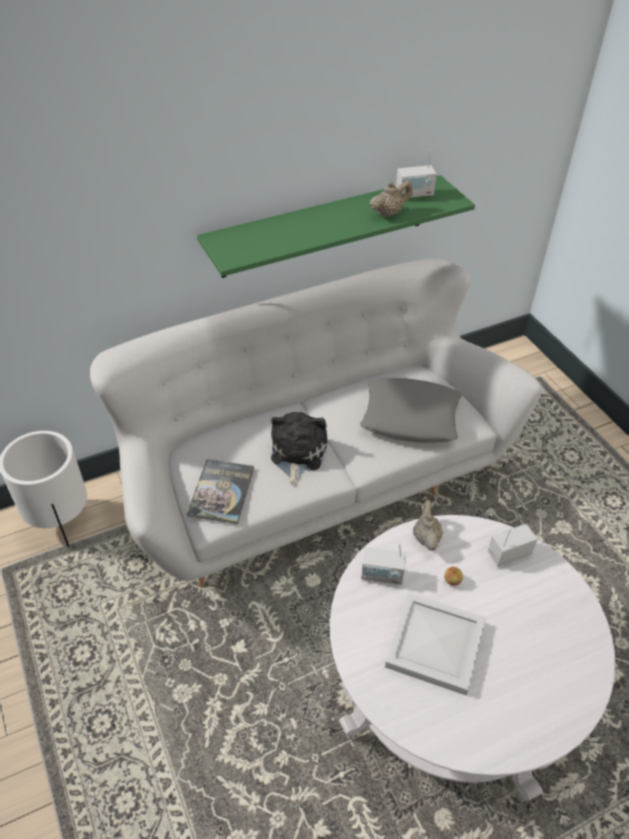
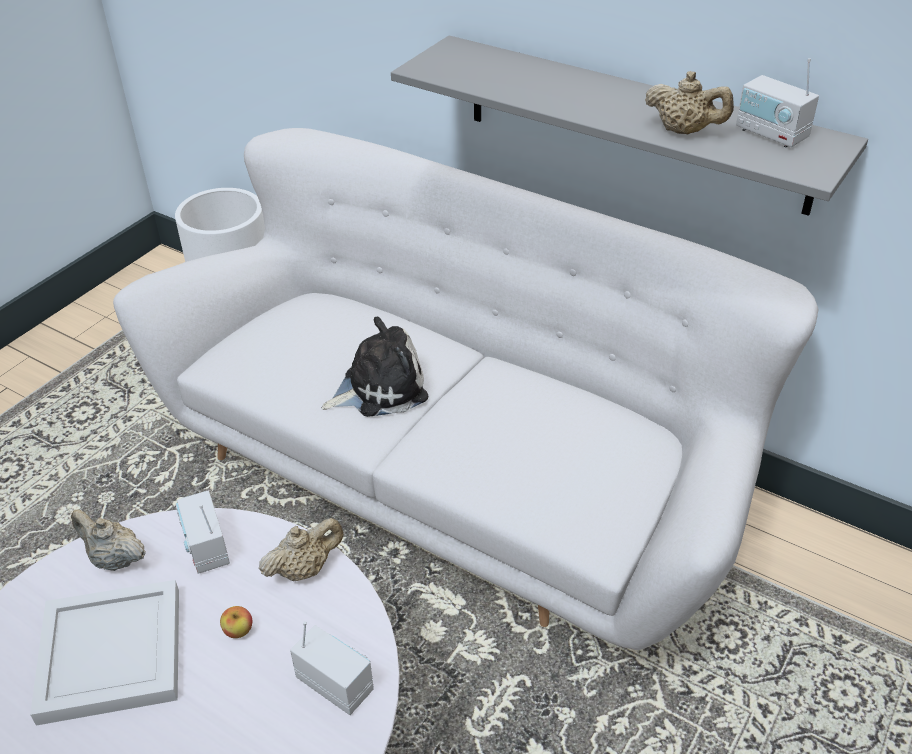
camera: 60 degrees right, 5 degrees down
book [187,459,254,524] -> none
green shelf [197,175,475,278] -> grey shelf [391,35,868,216]
grey pillow [360,378,462,443] -> none
none -> beige teapot [71,509,146,571]

